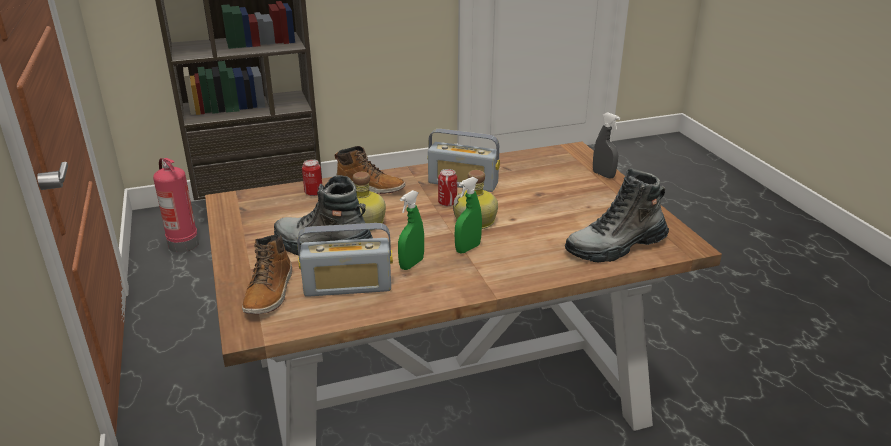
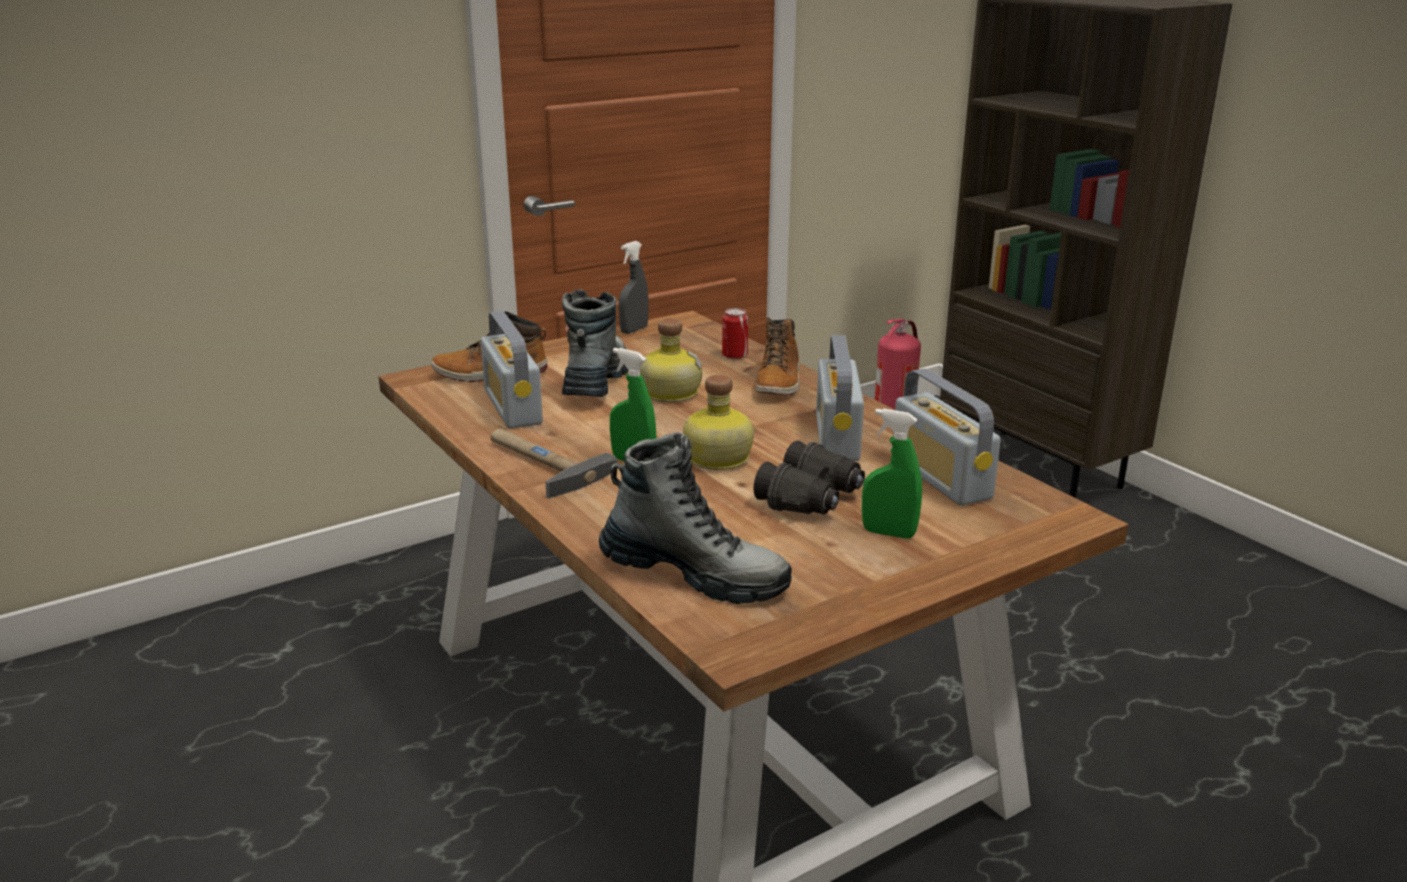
camera: 75 degrees right, 5 degrees down
green spray bottle [398,190,424,270] -> green spray bottle moved to [862,409,922,539]
can [438,169,457,206] -> none
boot [565,168,669,262] -> boot turned 150 degrees clockwise [599,432,792,604]
grey spray bottle [593,112,620,179] -> grey spray bottle moved to [619,241,649,334]
none -> hammer [490,429,617,499]
none -> black binoculars [754,441,865,514]
none -> radio [892,368,1001,506]

